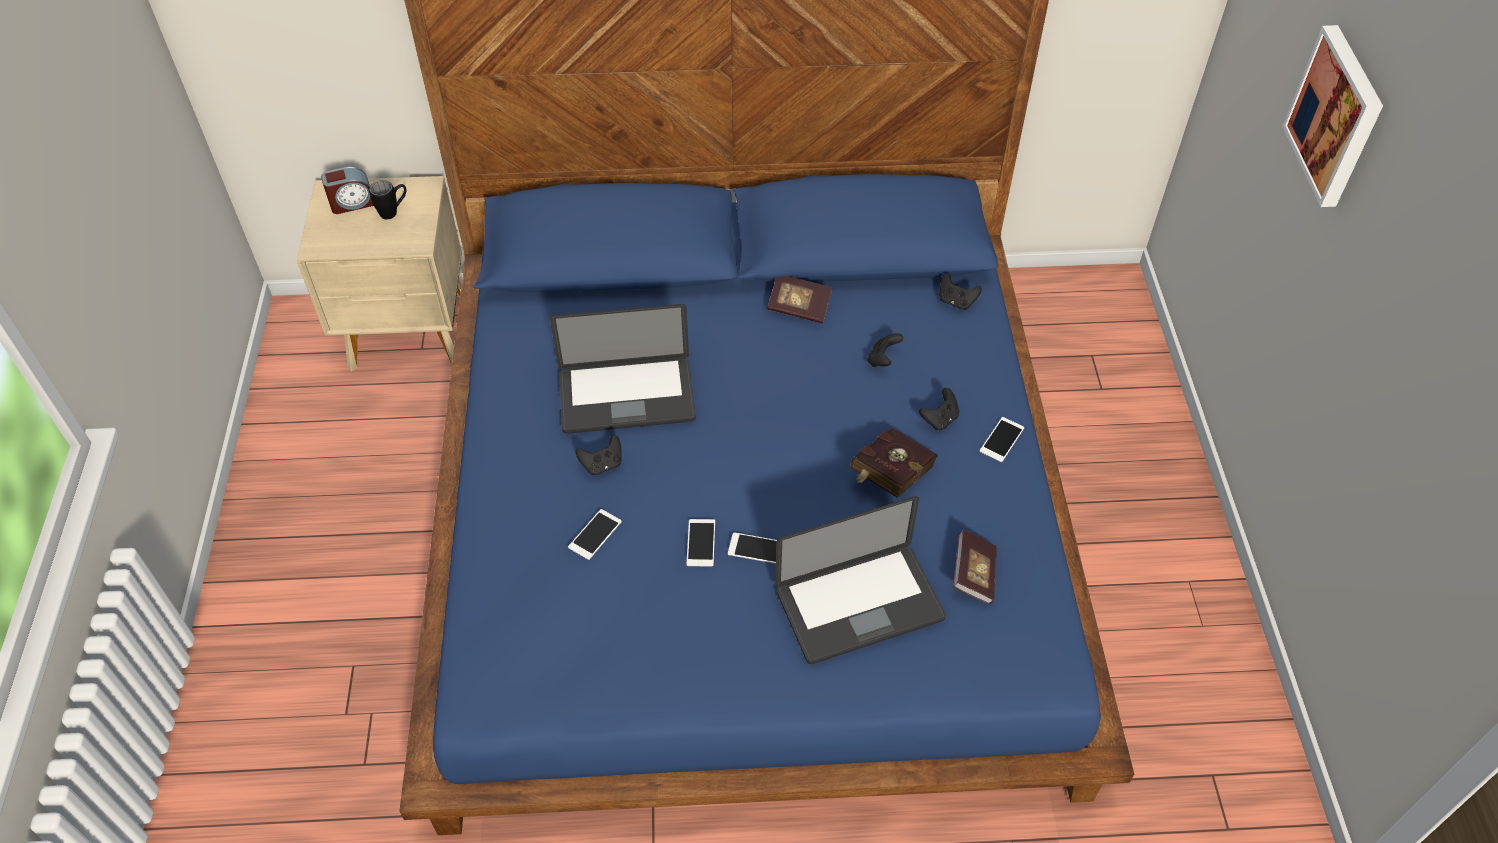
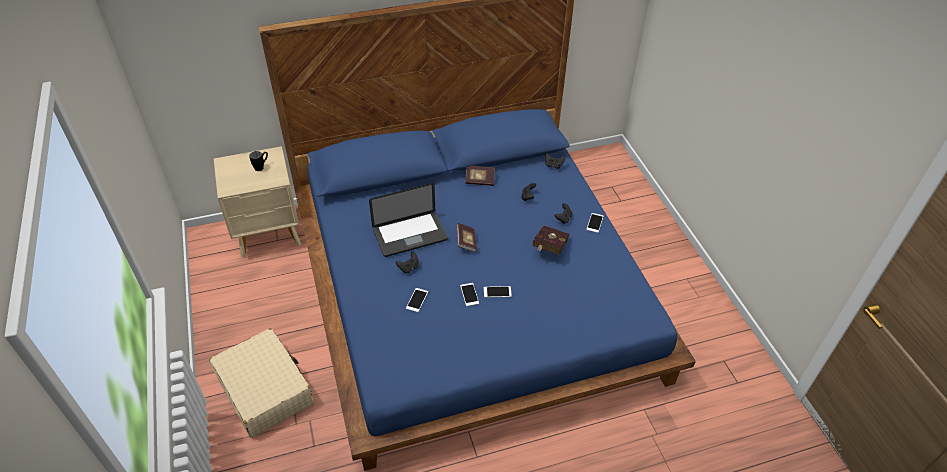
camera: 15 degrees left, 5 degrees down
alarm clock [321,167,374,214] -> none
laptop [775,496,946,664] -> none
book [954,529,997,604] -> book moved to [456,223,477,252]
picture [1282,25,1383,207] -> none
none -> beige suitcase [209,328,313,438]

